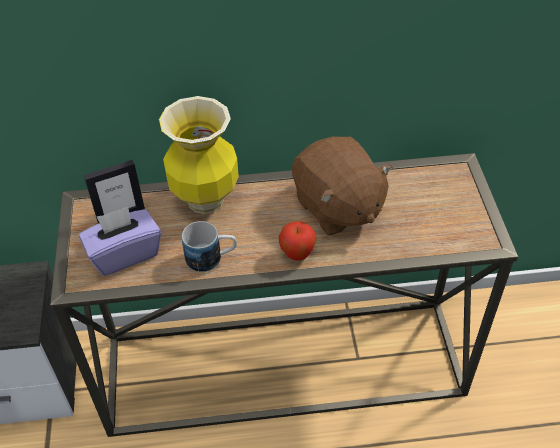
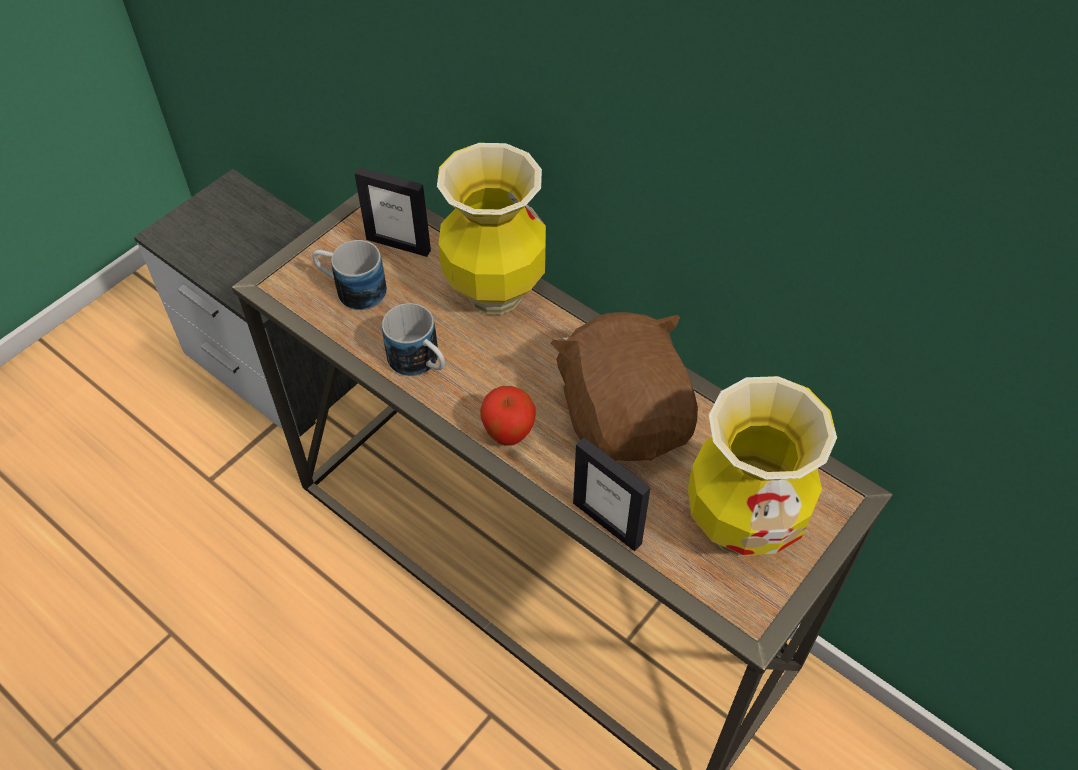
camera: 45 degrees right, 5 degrees up
purple tissue box [79,207,161,276] -> mug [312,240,387,310]
brown plush toy [292,136,393,236] -> brown plush toy turned 150 degrees clockwise [550,312,698,461]
none -> picture frame [573,438,651,551]
none -> vase [687,376,837,557]

